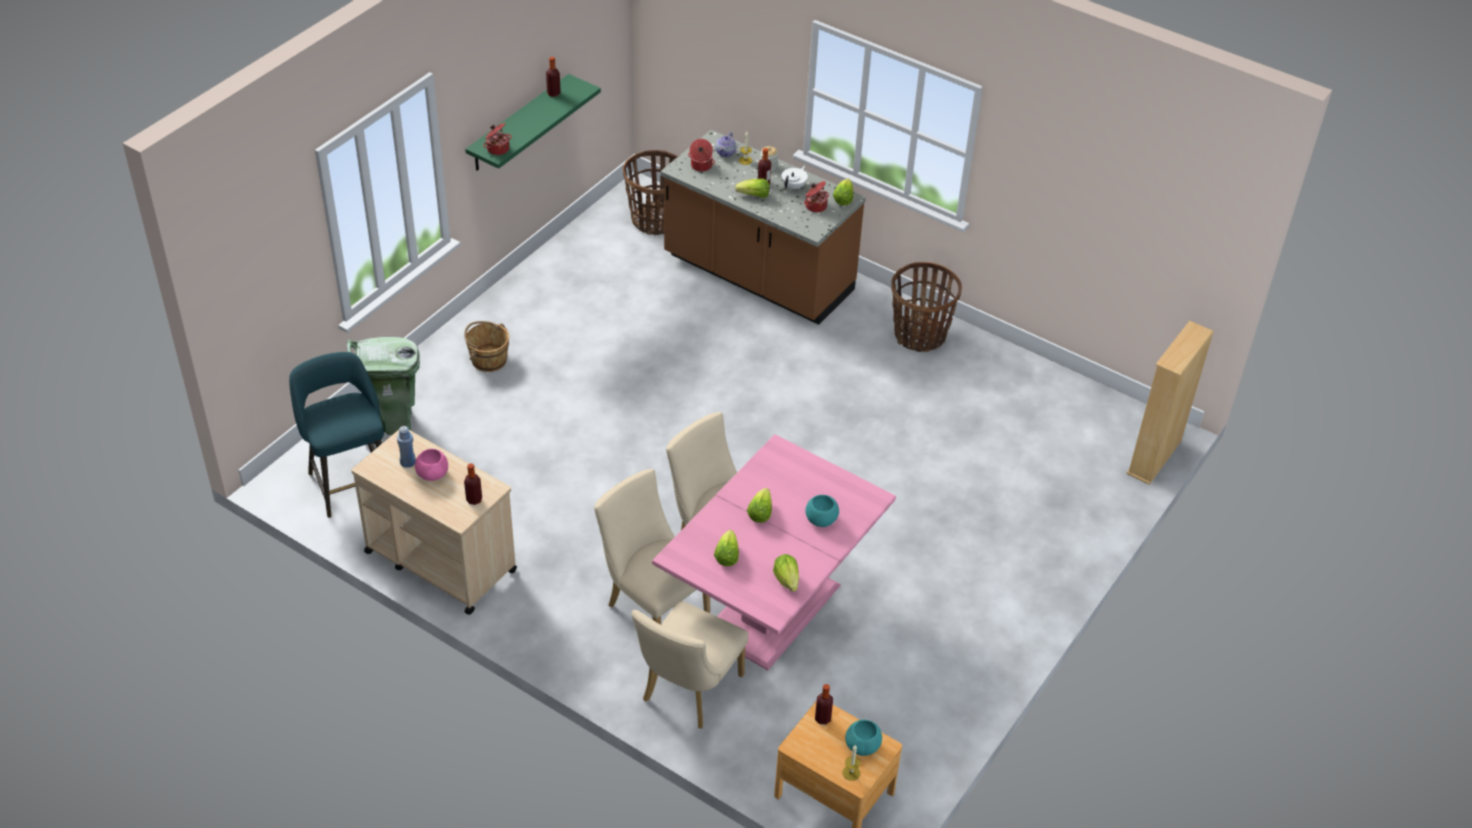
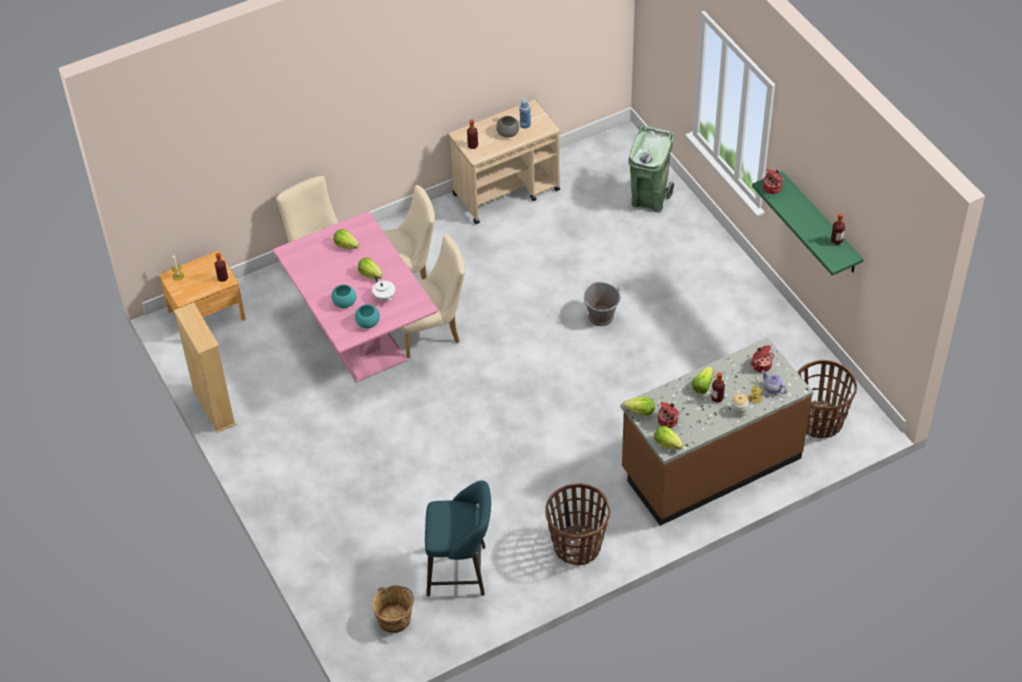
camera: 120 degrees right, 5 degrees up
turquoise stool [289,352,384,518] -> turquoise stool moved to [425,480,491,596]
pink bowl [415,449,448,481] -> grey bowl [496,116,519,138]
brown bucket [464,321,509,372] -> brown bucket moved to [372,585,414,633]
lettuce [773,554,799,592] -> lettuce moved to [623,397,655,416]
white teapot [782,165,808,190] -> white teapot moved to [372,276,395,301]
turquoise bowl [845,720,882,756] -> turquoise bowl moved to [355,305,380,328]
beige bookcase [1126,321,1214,485] -> beige bookcase moved to [174,302,237,433]
none -> grey bucket [584,282,621,326]

